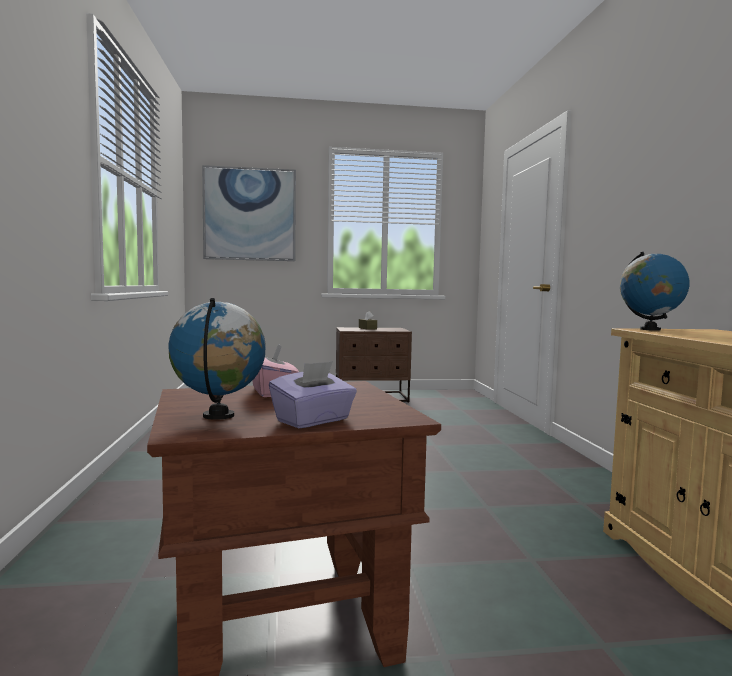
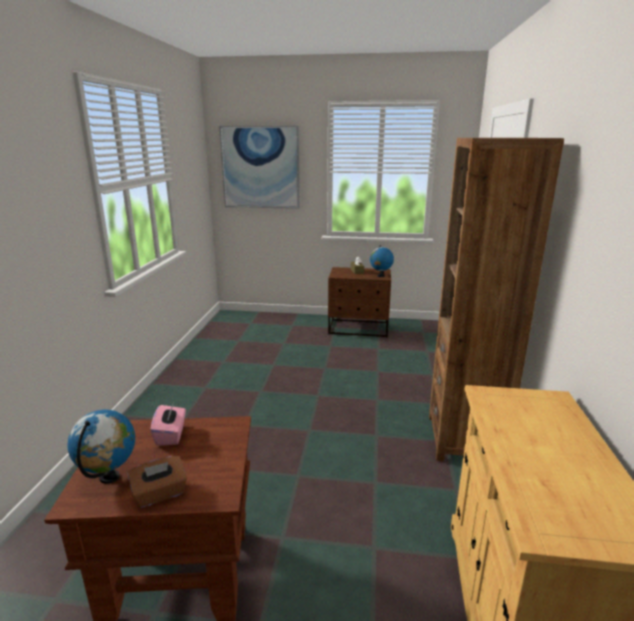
camera: 15 degrees right, 15 degrees up
purple tissue box [269,361,357,428] -> brown tissue box [128,456,187,508]
globe [620,252,690,331] -> globe moved to [370,245,394,277]
none -> brown bookcase [429,138,564,462]

